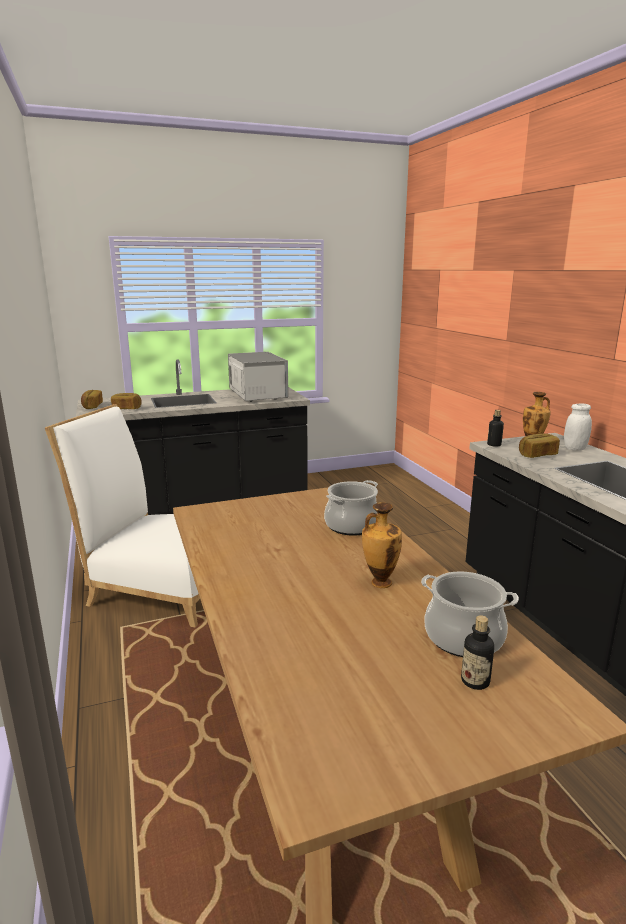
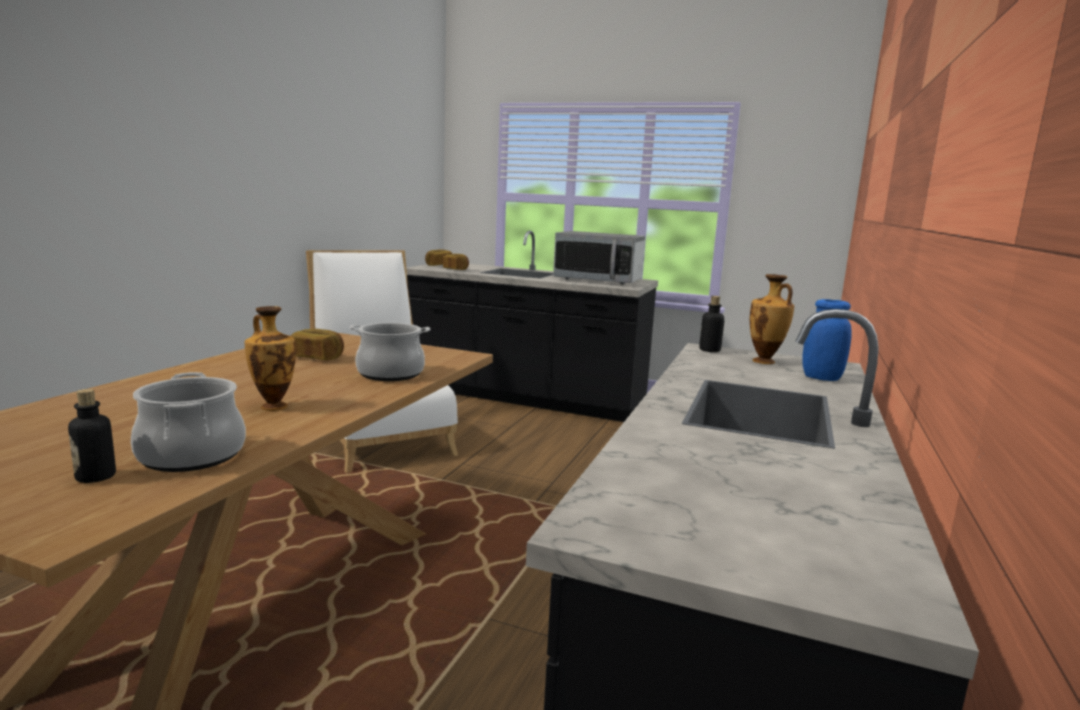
camera: 40 degrees right, 5 degrees down
microwave [228,352,288,401] -> microwave turned 90 degrees clockwise [553,231,645,285]
bread [519,433,560,458] -> bread moved to [291,329,344,360]
white jar [564,403,592,450] -> blue jar [802,299,852,381]

